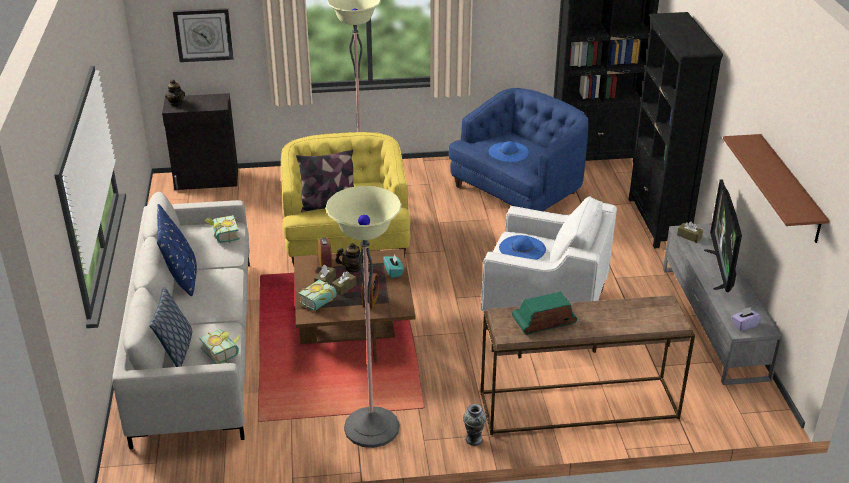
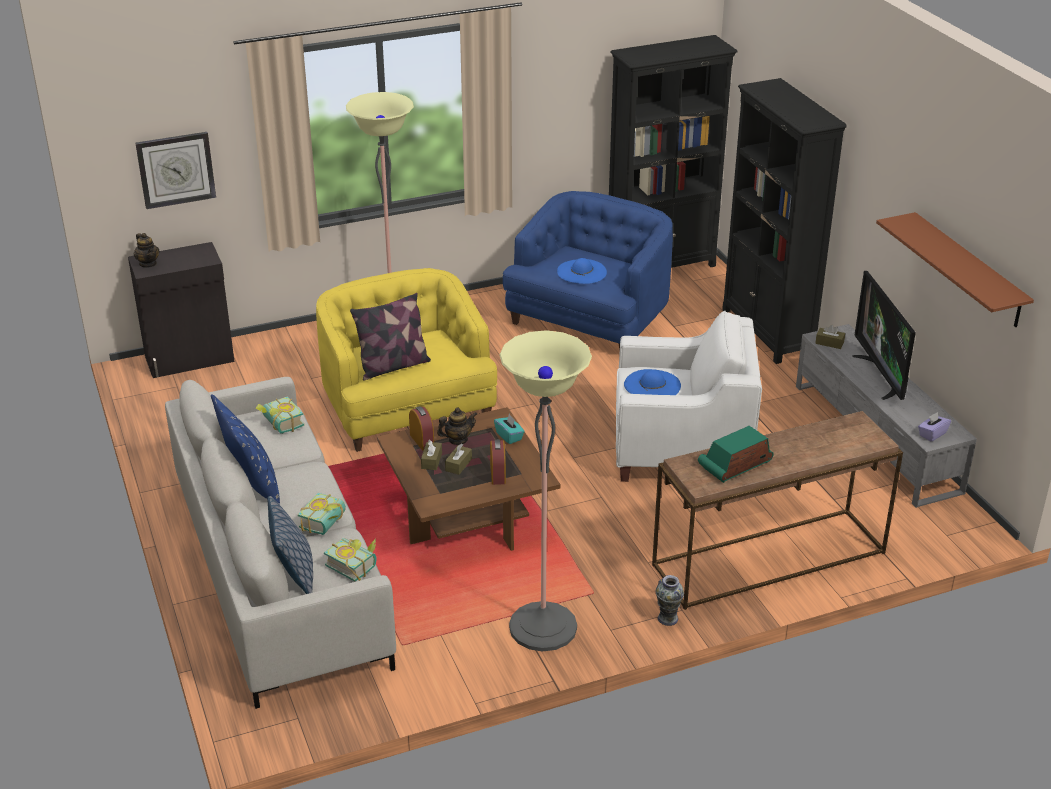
camera: 15 degrees left, 0 degrees up
book [299,280,337,311] -> book moved to [298,493,346,535]

